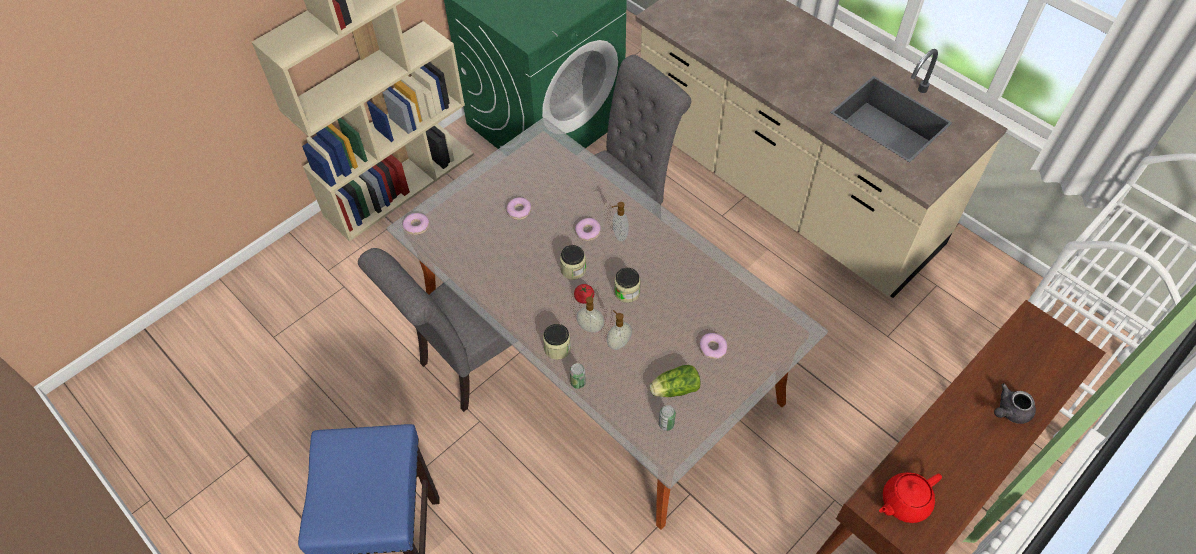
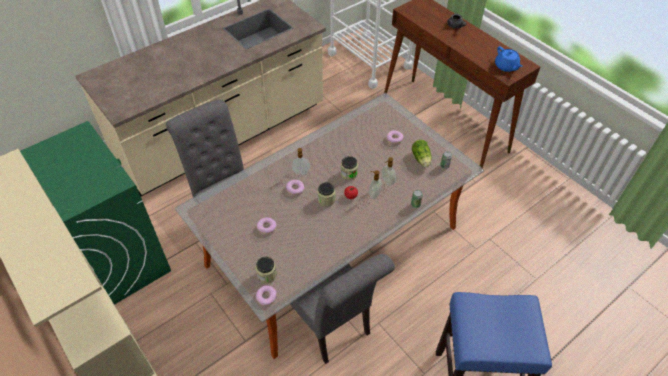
camera: 85 degrees left, 5 degrees down
jar [543,324,571,360] -> jar moved to [256,257,277,283]
red teapot [879,472,942,523] -> blue teapot [495,46,522,72]

